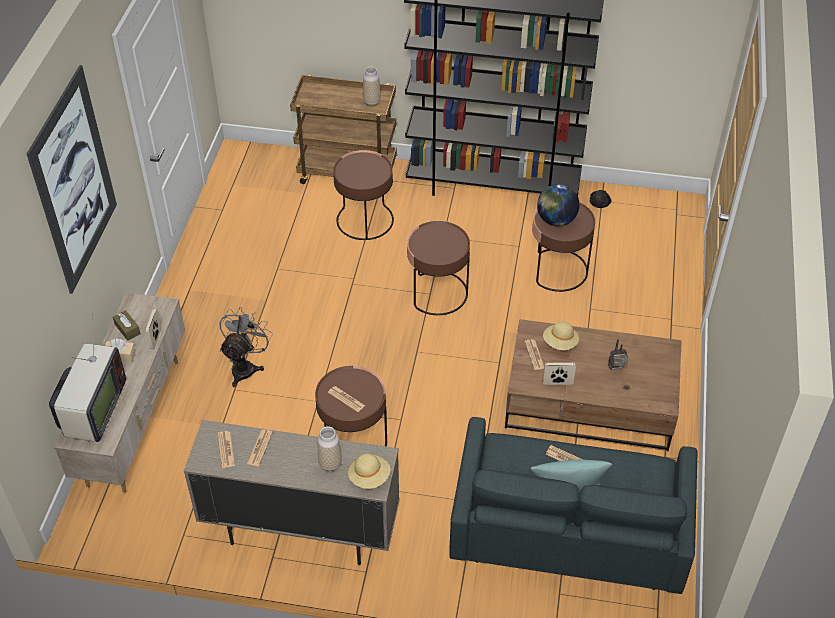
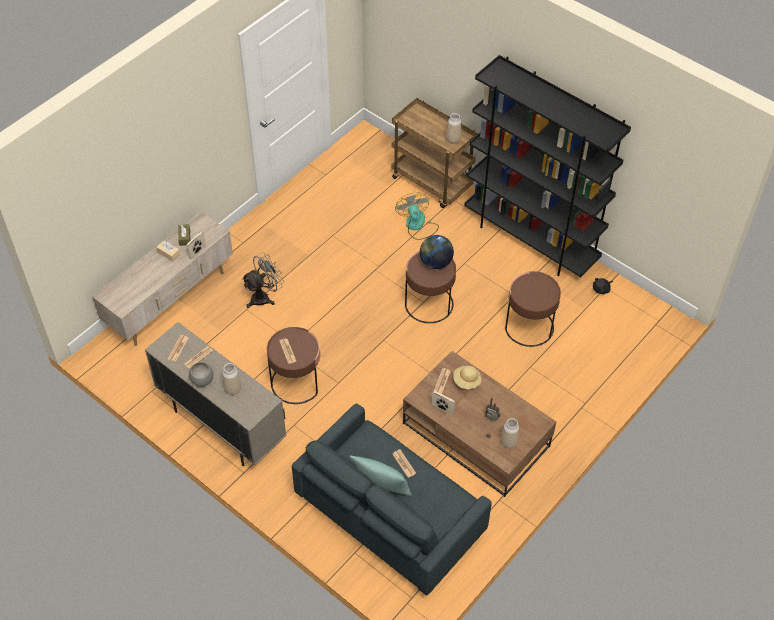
camera: 30 degrees right, 5 degrees up
picture [26,65,117,294] -> none
television [49,335,126,442] -> none
brown side table [333,150,394,240] -> fan [395,192,439,240]
beige hat [348,453,391,489] -> none
globe [537,184,580,226] -> globe moved to [420,235,454,269]
none -> grey bowl [189,362,213,387]
none -> vase [501,418,519,448]

